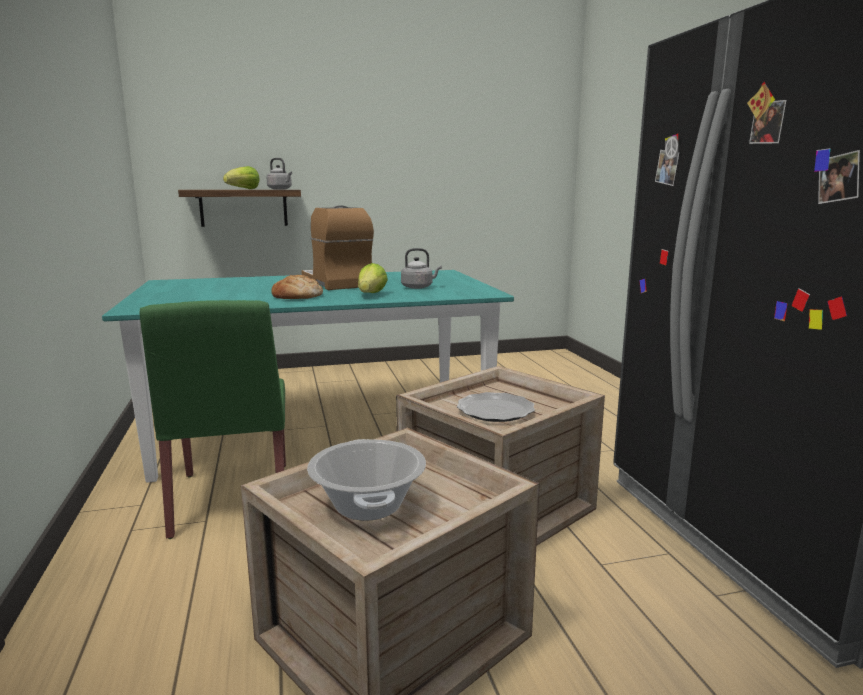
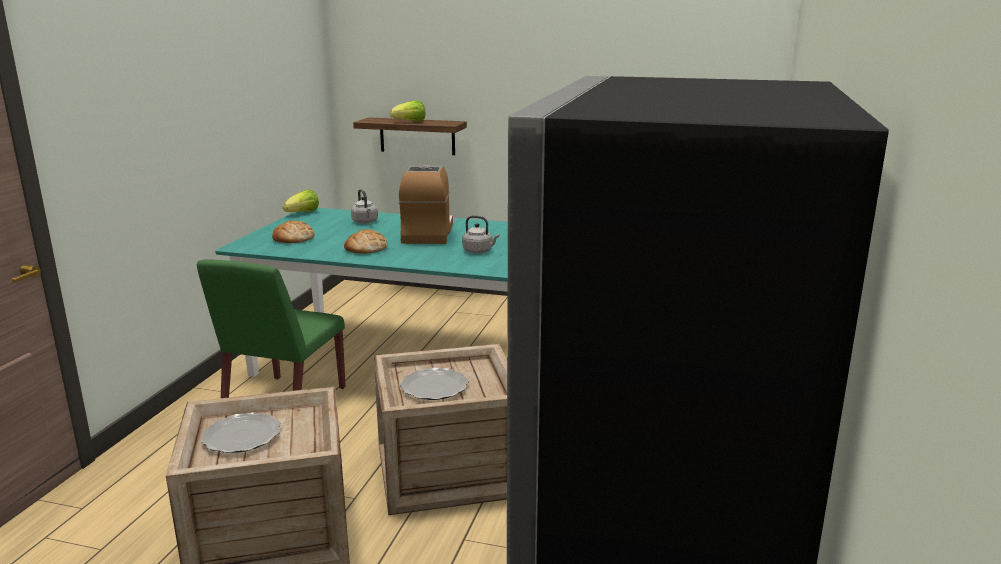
camera: 30 degrees right, 5 degrees up
grey kettle [266,158,292,189] -> grey kettle moved to [351,189,378,224]
cooking pot [307,439,426,521] -> plate [201,412,281,453]
lettuce [358,263,388,293] -> lettuce moved to [283,189,319,212]
none -> bread [272,220,314,243]

